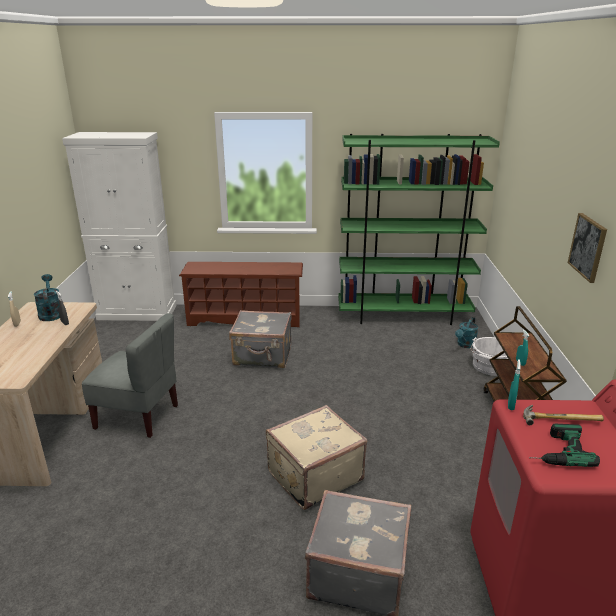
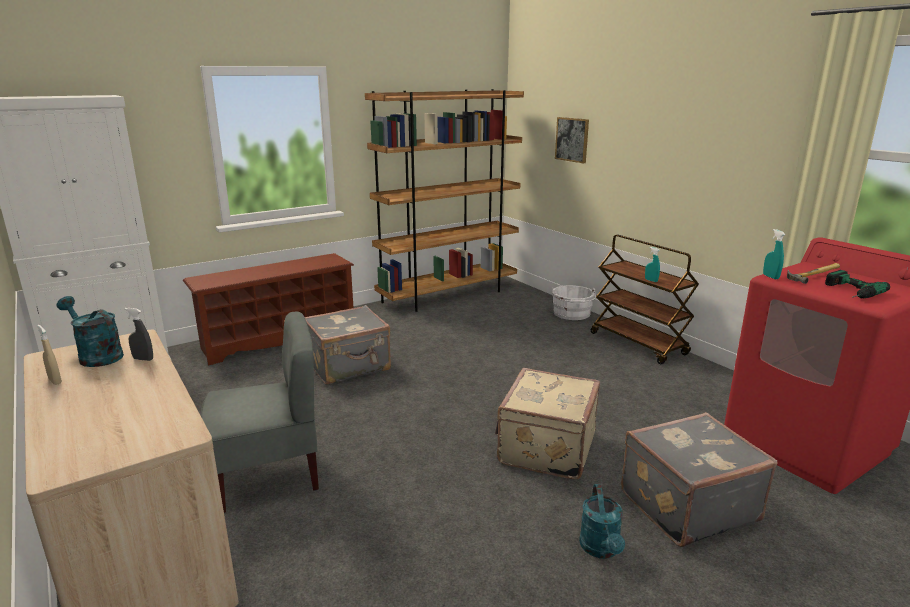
camera: 35 degrees left, 5 degrees down
green bookcase [338,134,500,325] -> brown bookcase [365,89,524,312]
turquoise watering can [455,317,478,348] -> turquoise watering can moved to [579,484,625,559]
picture [568,213,607,283] -> picture moved to [555,117,589,163]

